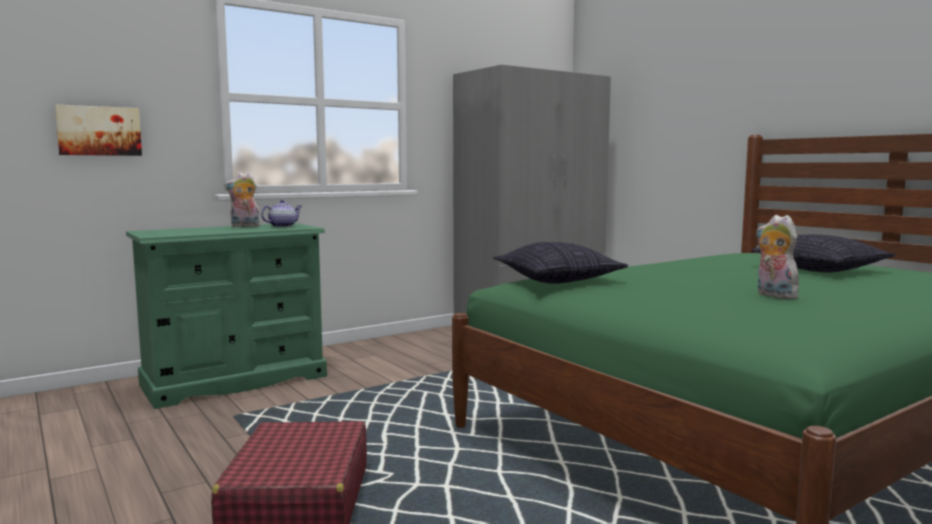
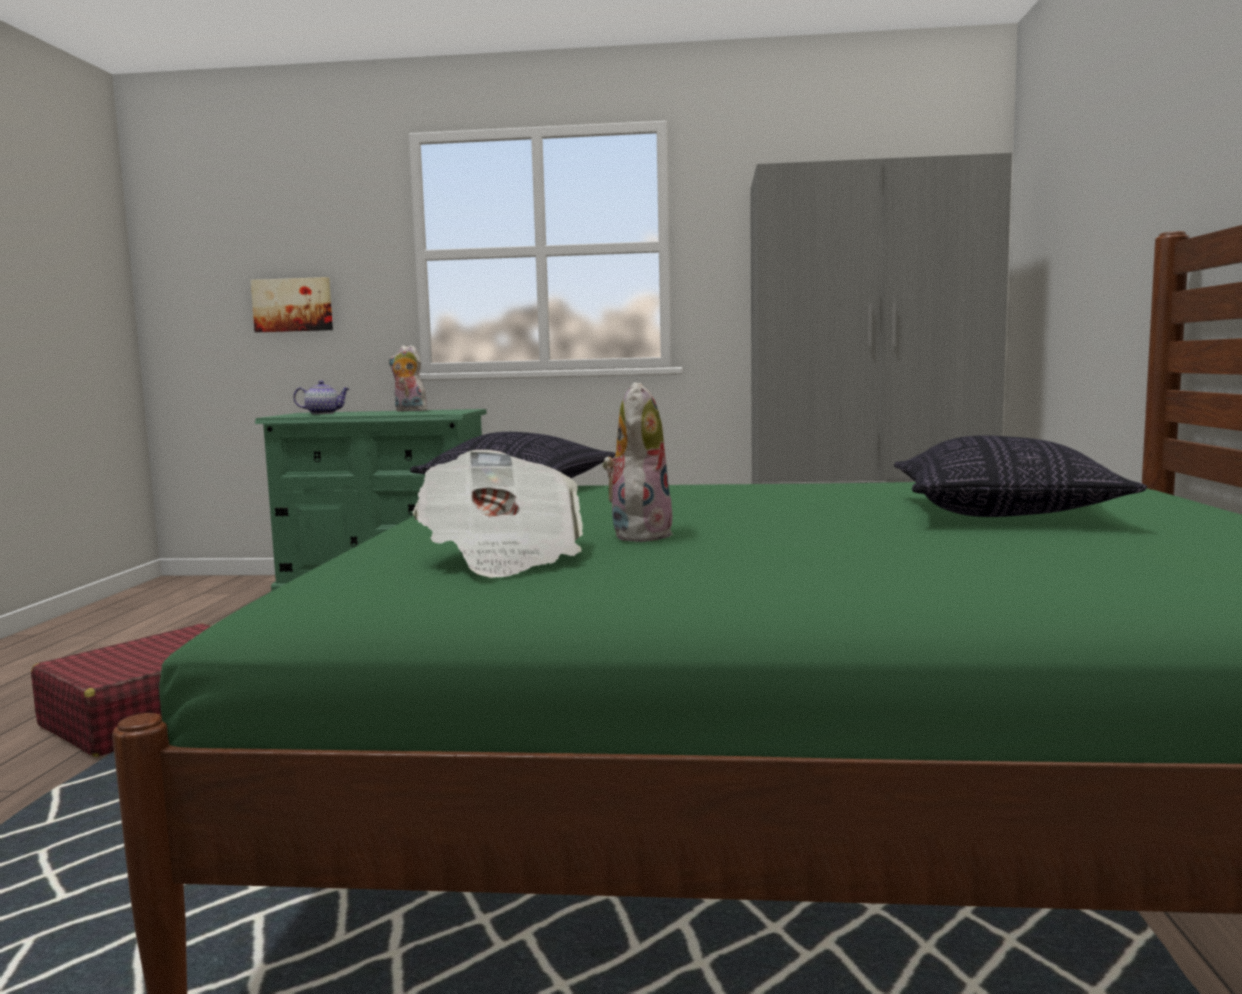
camera: 40 degrees right, 0 degrees up
teapot [261,200,301,227] -> teapot moved to [293,381,350,414]
none -> newspaper [412,450,583,578]

